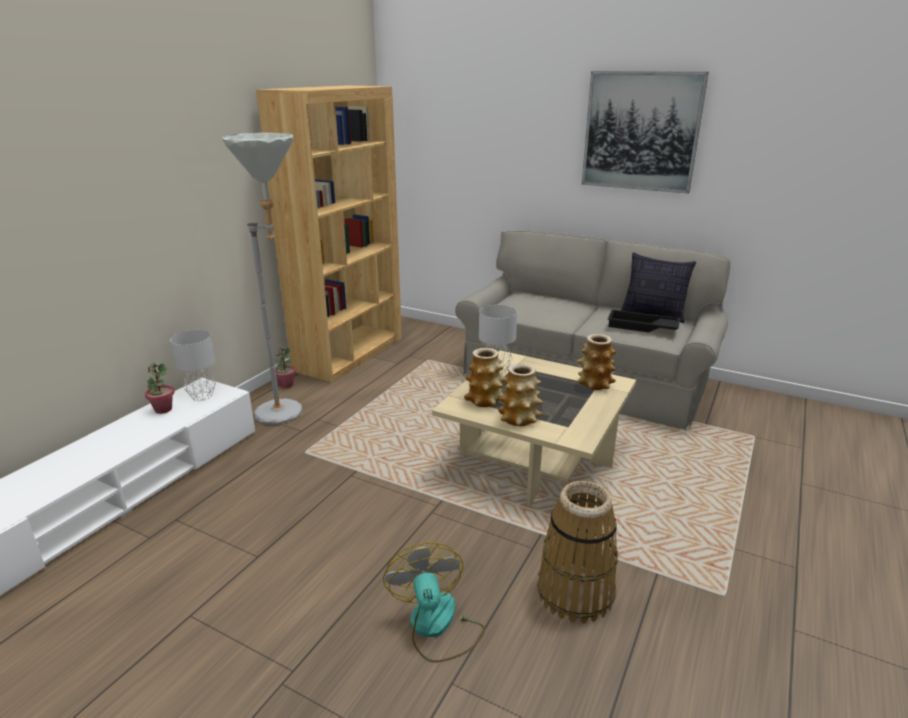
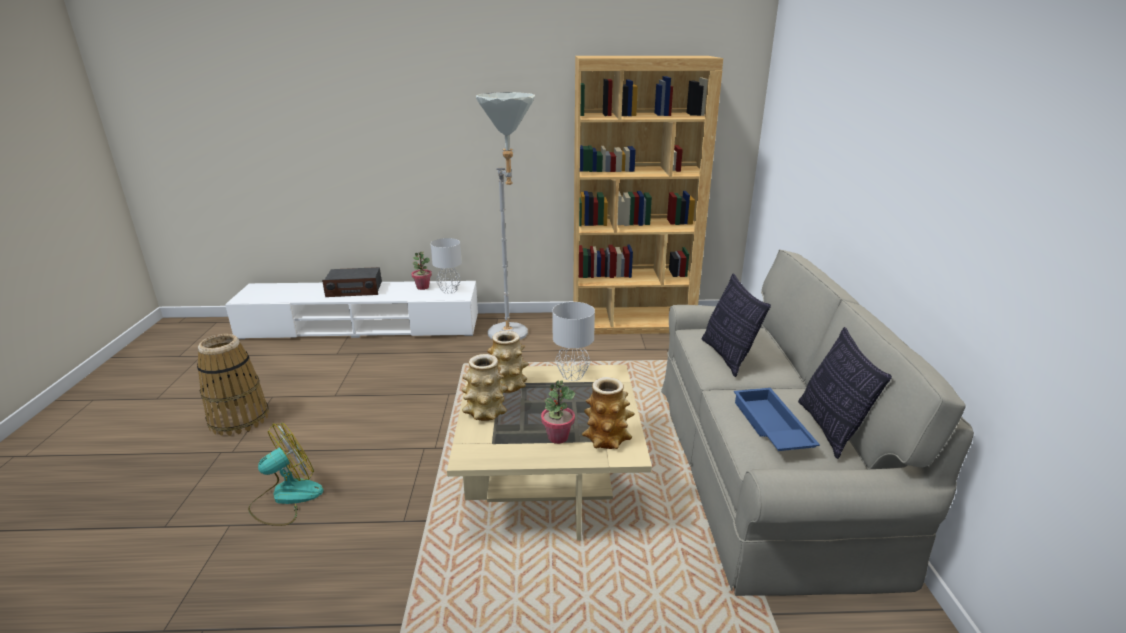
camera: 60 degrees right, 0 degrees up
potted plant [275,348,296,388] -> potted plant moved to [541,380,575,444]
basket [537,481,618,623] -> basket moved to [197,334,269,436]
picture [582,71,709,194] -> none
black tray [608,310,680,333] -> blue tray [734,388,820,451]
none -> radio [322,267,382,297]
none -> pillow [702,273,771,377]

